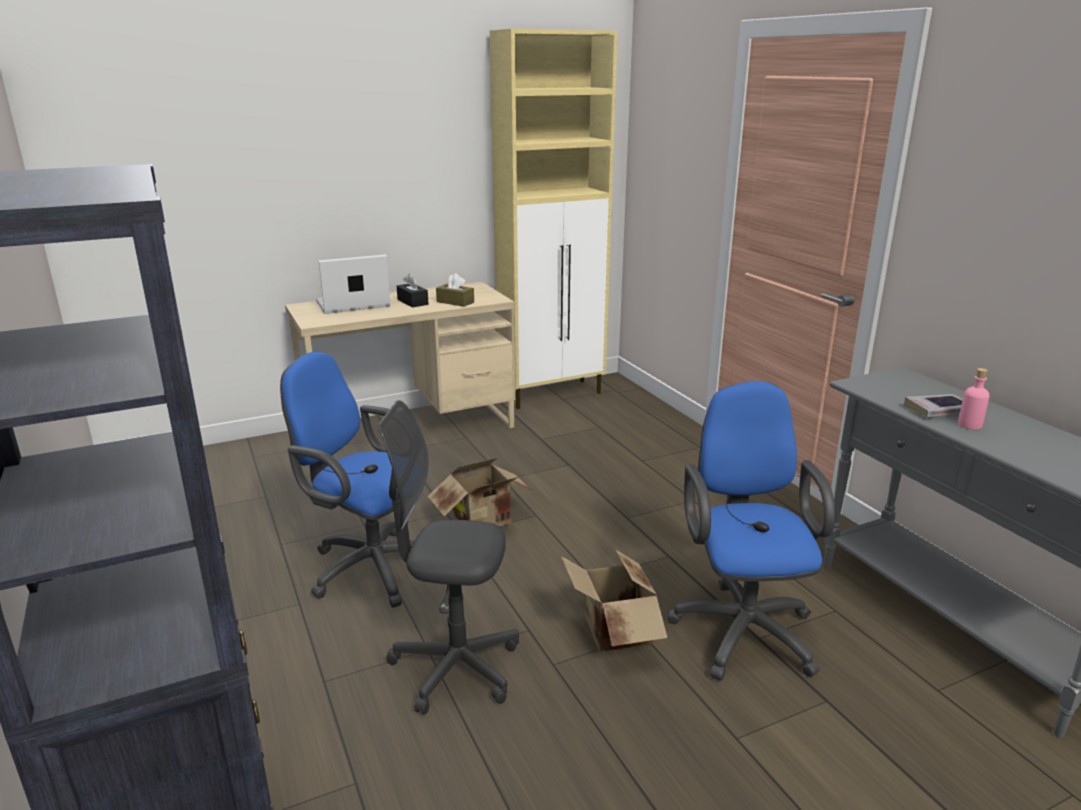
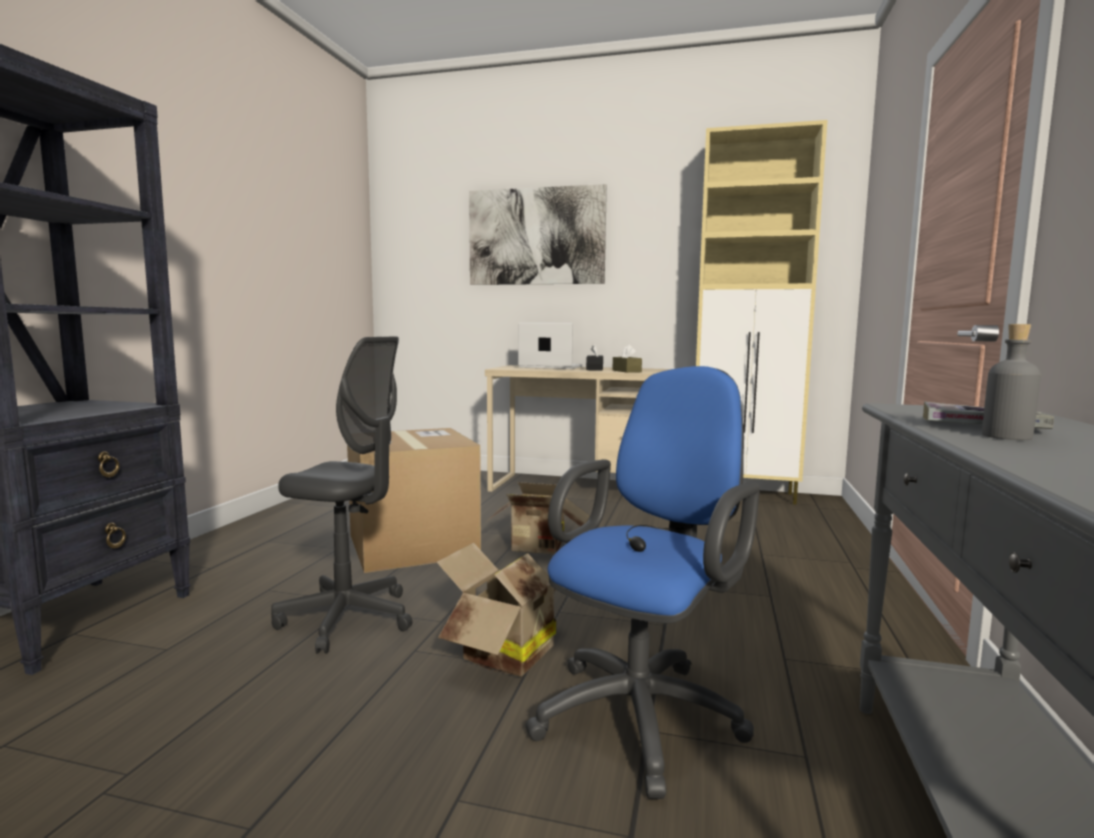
camera: 40 degrees right, 15 degrees down
blue office chair [280,352,414,608] -> cardboard box [347,428,481,573]
grey office chair [378,400,519,715] -> grey office chair turned 150 degrees clockwise [271,337,413,654]
pink bottle [958,368,990,430] -> grey bottle [982,324,1041,440]
none -> picture [469,184,607,285]

